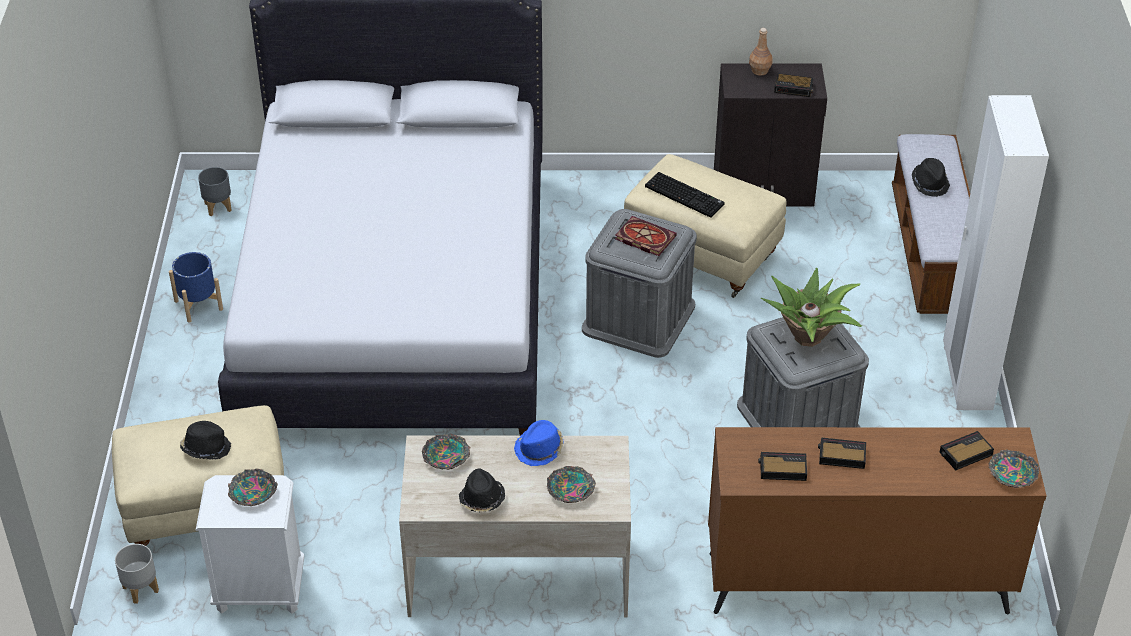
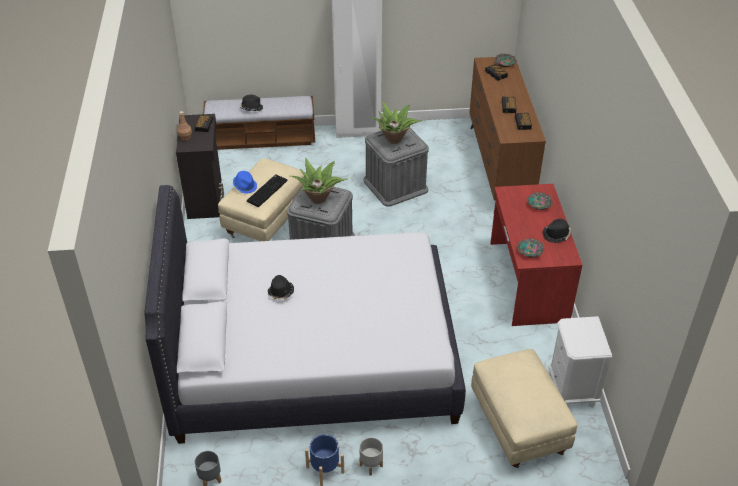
camera: 95 degrees left, 0 degrees up
grey planter [115,544,159,604] -> grey planter moved to [360,437,383,475]
black hat [180,421,231,460] -> black hat moved to [268,275,294,300]
bowl [228,468,278,506] -> none
beige desk [399,435,631,618] -> red desk [490,184,582,326]
blue hat [514,420,563,466] -> blue hat moved to [233,171,257,194]
book [615,216,677,256] -> potted plant [291,158,348,204]

